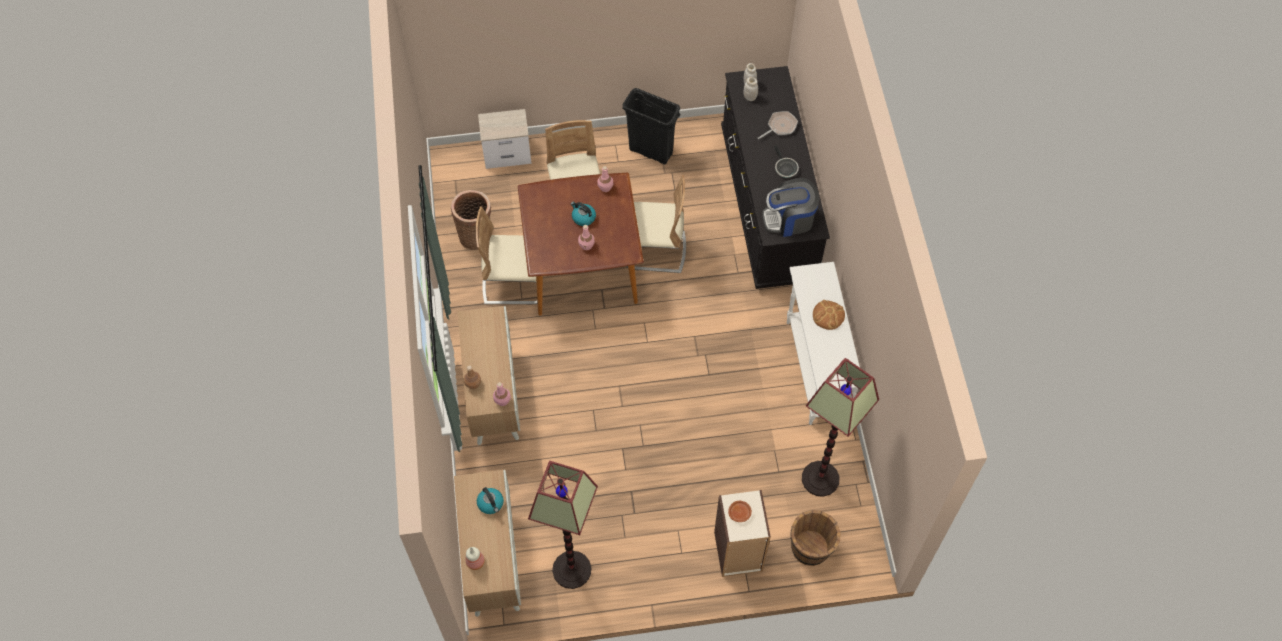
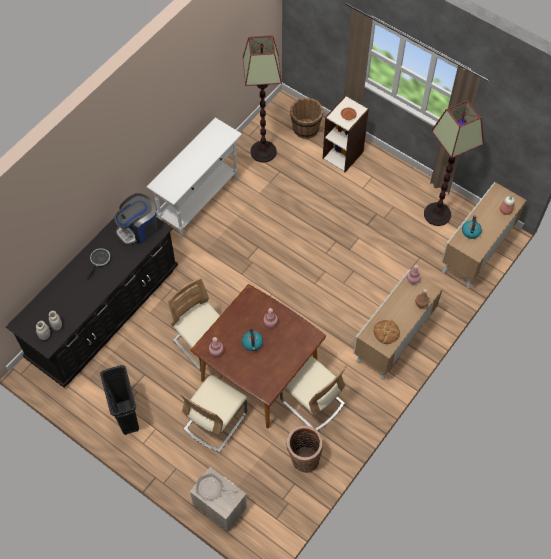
camera: 135 degrees left, 0 degrees up
frying pan [758,111,798,139] -> frying pan moved to [196,473,239,501]
coffee machine [762,178,820,237] -> coffee machine turned 105 degrees clockwise [114,193,158,245]
bread [813,300,845,330] -> bread moved to [374,320,400,344]

